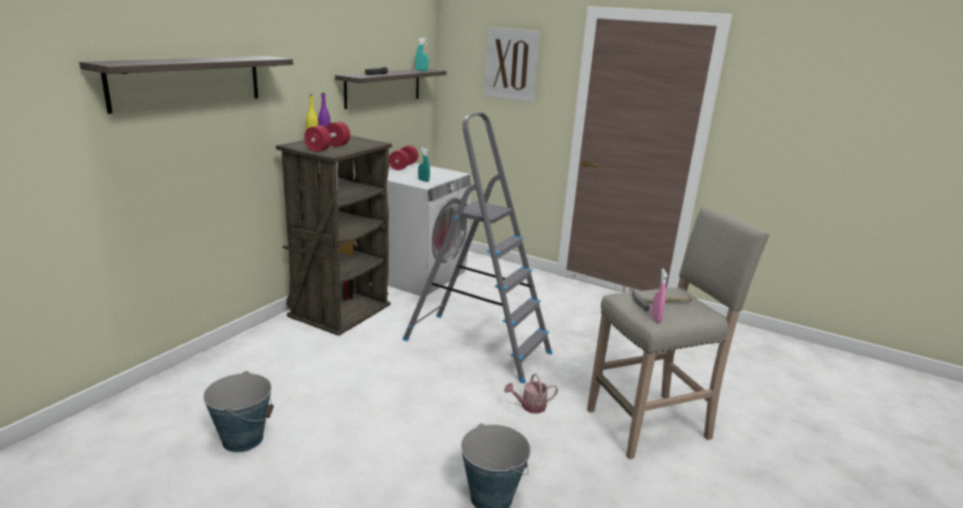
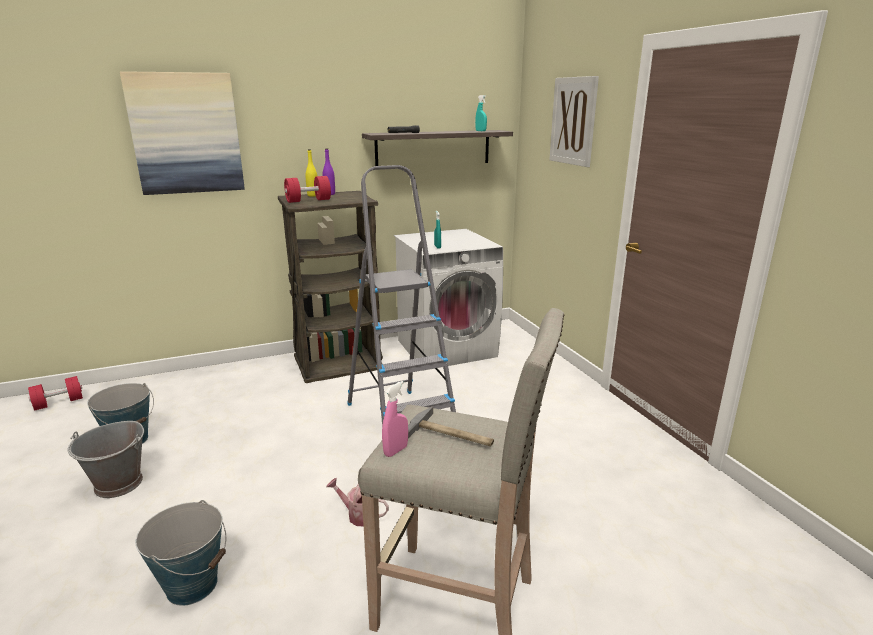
camera: 40 degrees right, 0 degrees up
shelf [79,56,293,114] -> picture [120,71,245,195]
red dumbbell [389,145,418,170] -> red dumbbell moved to [28,376,83,410]
none -> grey bucket [67,421,144,498]

